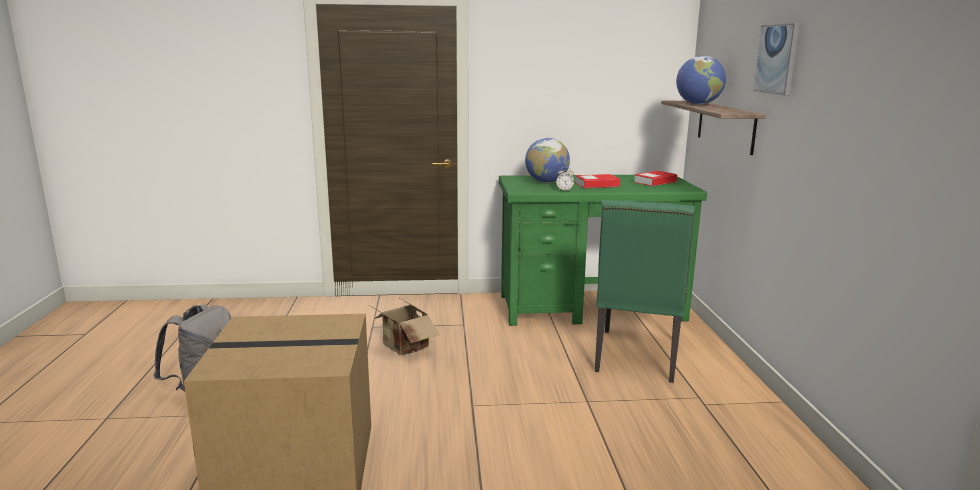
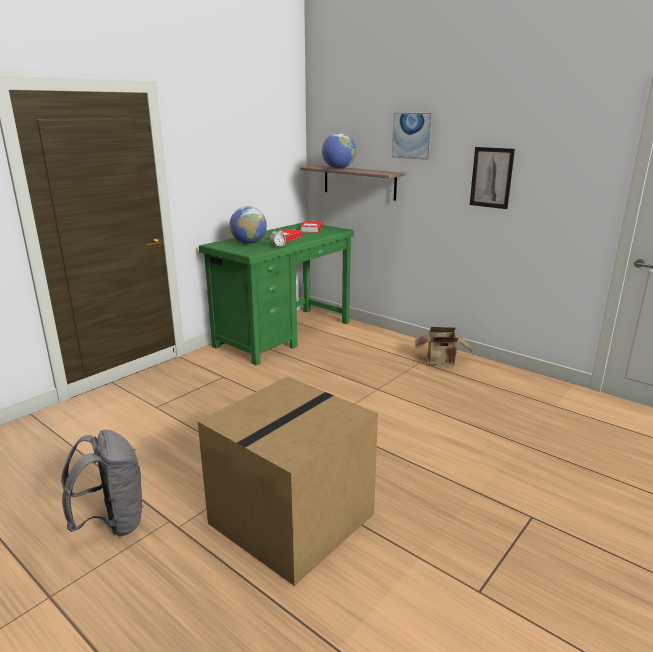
camera: 45 degrees left, 5 degrees up
cardboard box [372,297,439,355] -> cardboard box moved to [415,327,472,366]
green chair [595,200,695,383] -> none
none -> picture [470,147,515,209]

